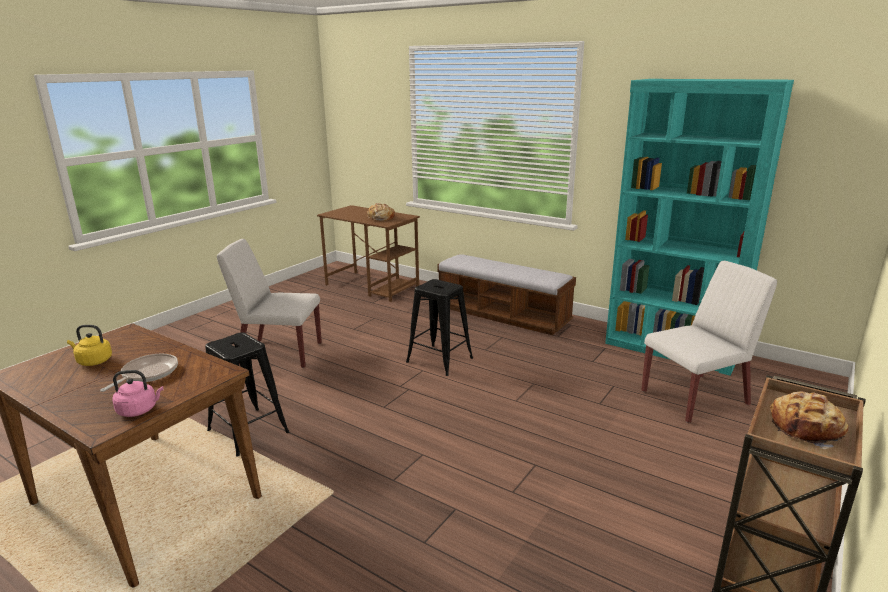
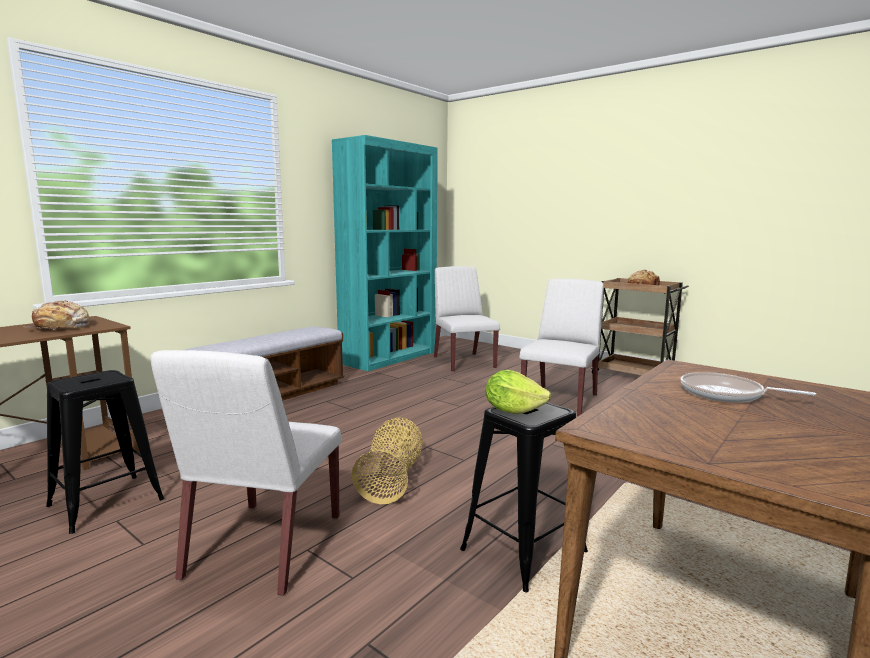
camera: 85 degrees left, 10 degrees down
yellow kettle [67,325,112,366] -> none
pink kettle [112,370,163,417] -> none
black stool [406,279,473,376] -> black stool moved to [46,370,165,534]
none -> basket [352,418,423,504]
none -> lettuce [486,370,551,414]
none -> white chair [519,279,604,416]

